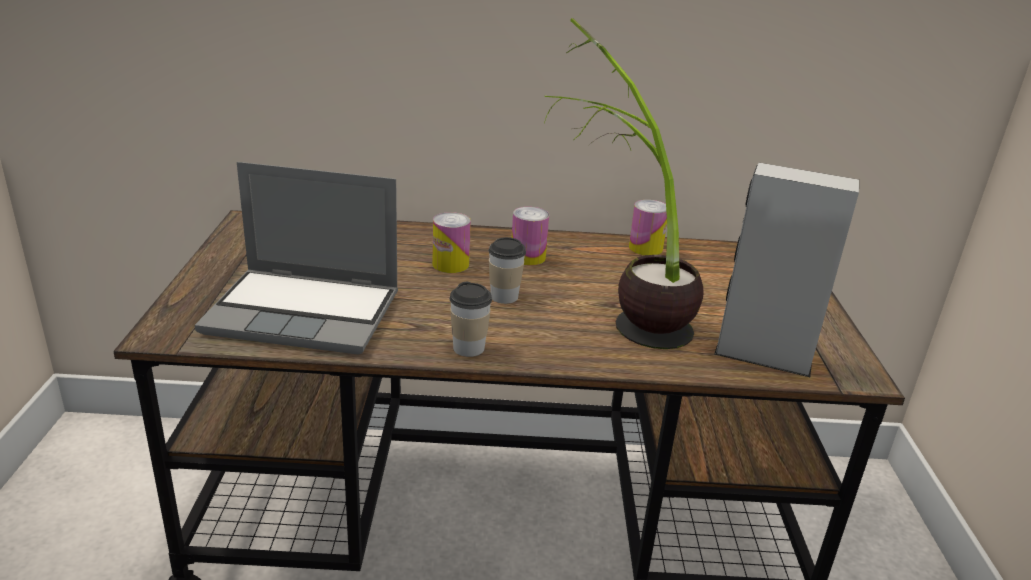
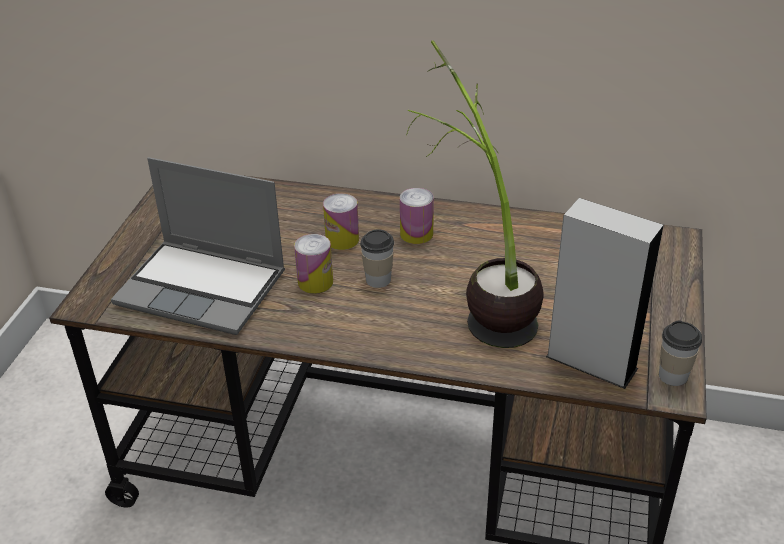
camera: 15 degrees right, 10 degrees up
cup [450,282,492,357] -> cup moved to [659,321,702,386]
can [629,200,667,255] -> can moved to [294,234,333,294]

